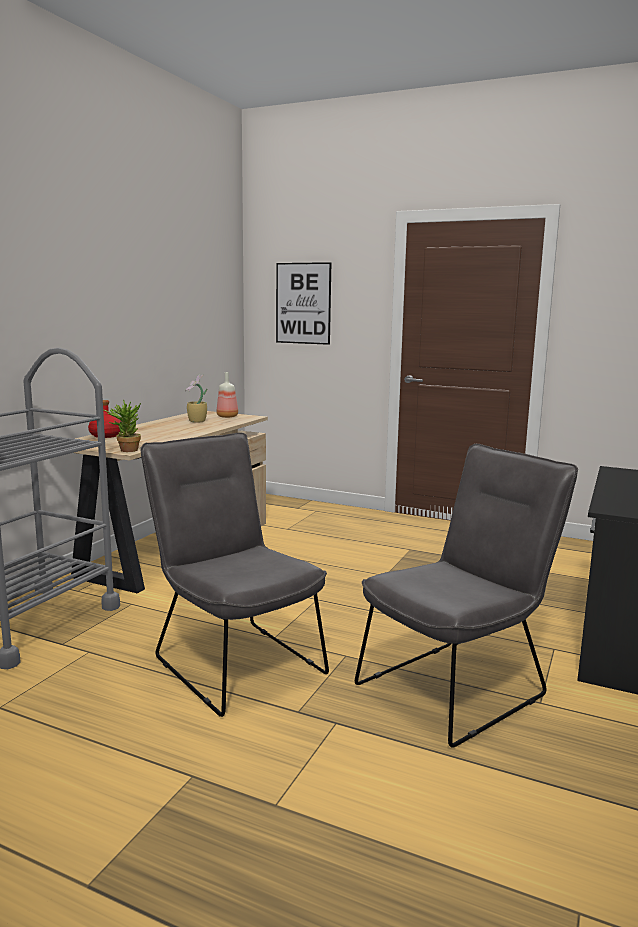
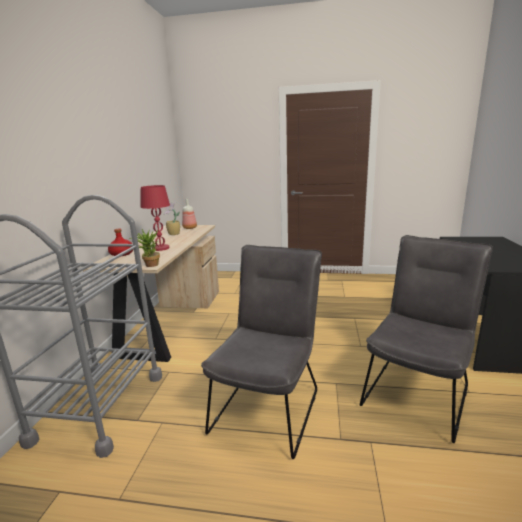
camera: 15 degrees left, 5 degrees up
grey chair [140,433,329,717] -> grey chair turned 75 degrees clockwise [201,245,322,459]
picture [276,262,331,345] -> none
none -> red table lamp [140,185,170,251]

